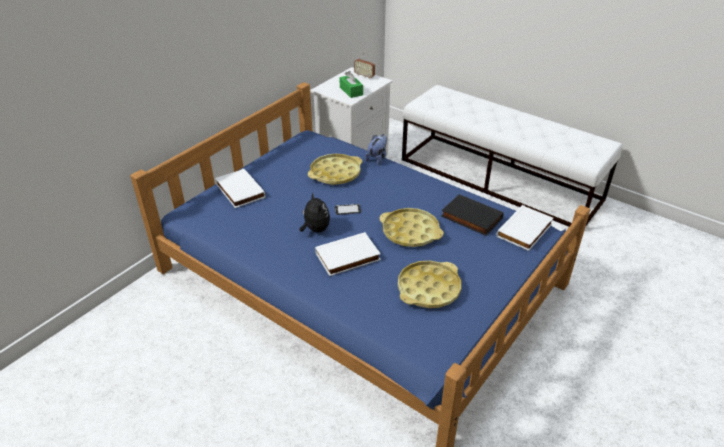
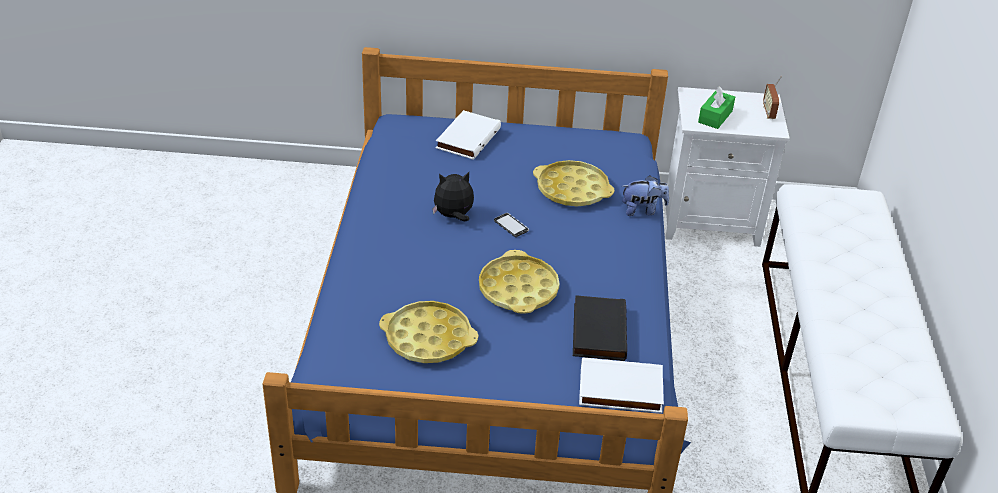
camera: 55 degrees right, 0 degrees up
plush toy [299,192,330,232] -> plush toy turned 135 degrees counterclockwise [432,172,474,221]
white book [315,232,381,276] -> none

